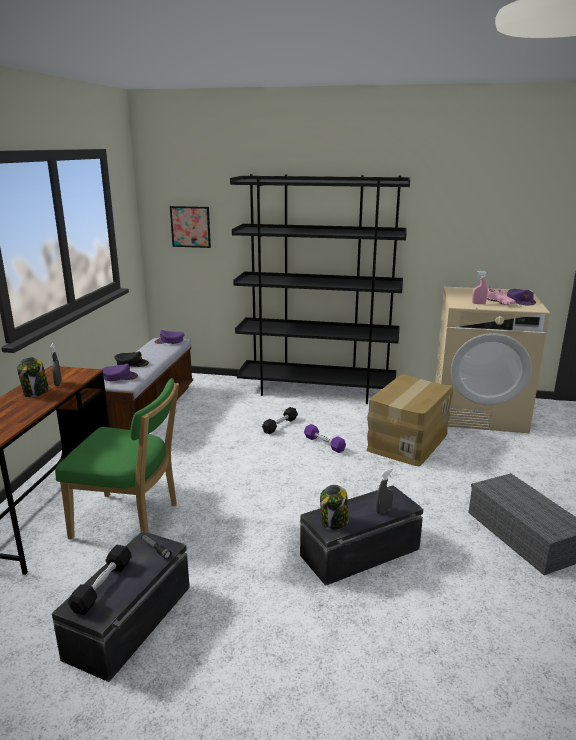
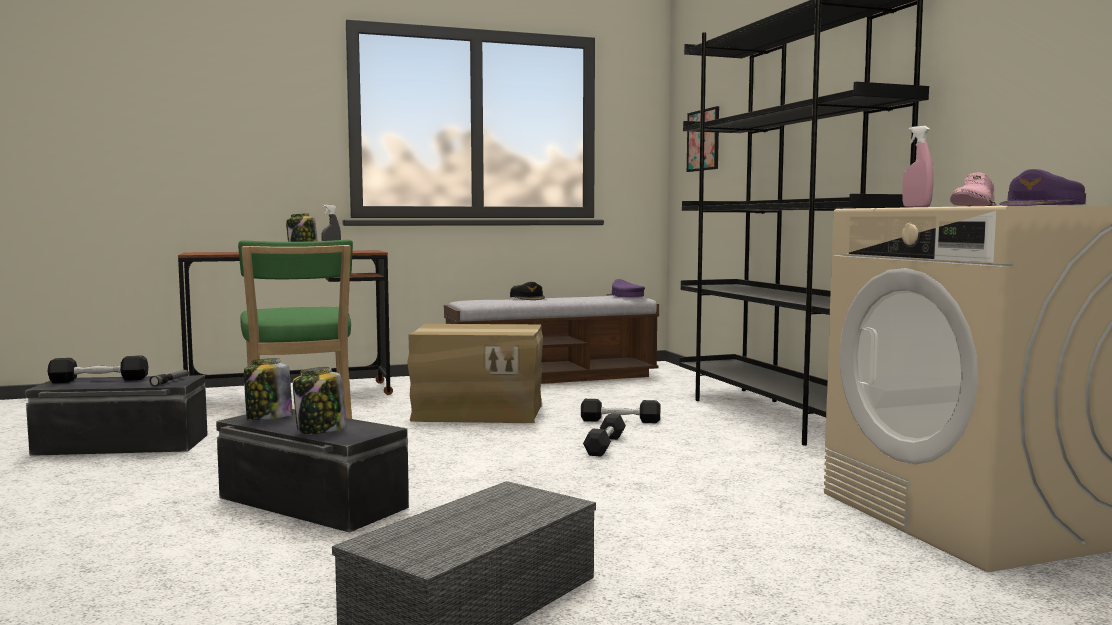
camera: 60 degrees right, 15 degrees down
purple cap [103,364,138,381] -> none
purple dumbbell [304,424,346,453] -> black dumbbell [583,414,626,457]
cardboard box [367,374,453,467] -> cardboard box moved to [407,324,543,423]
grey spray bottle [376,468,393,514] -> jar [293,367,346,434]

